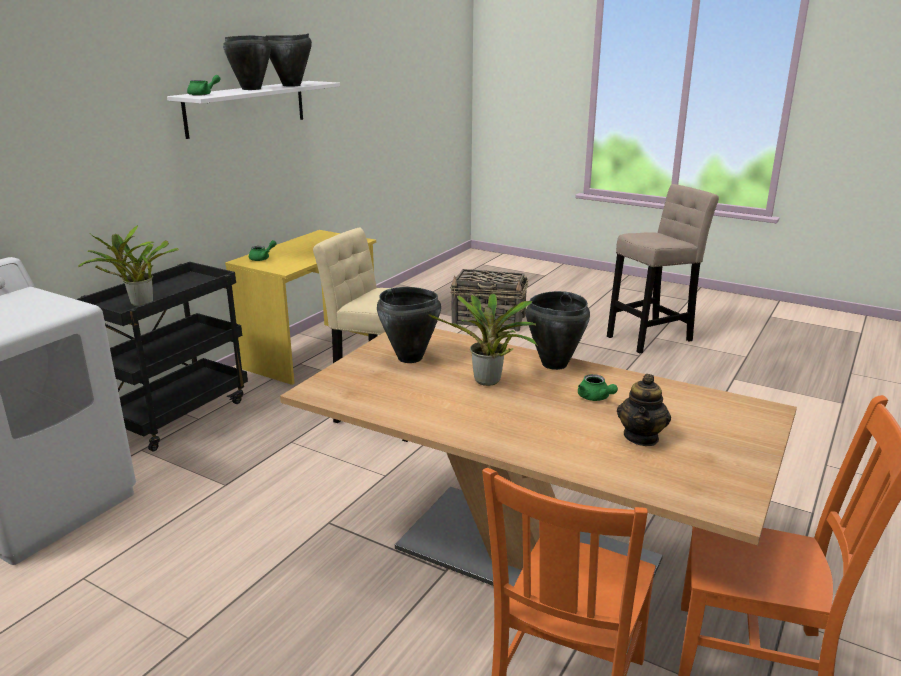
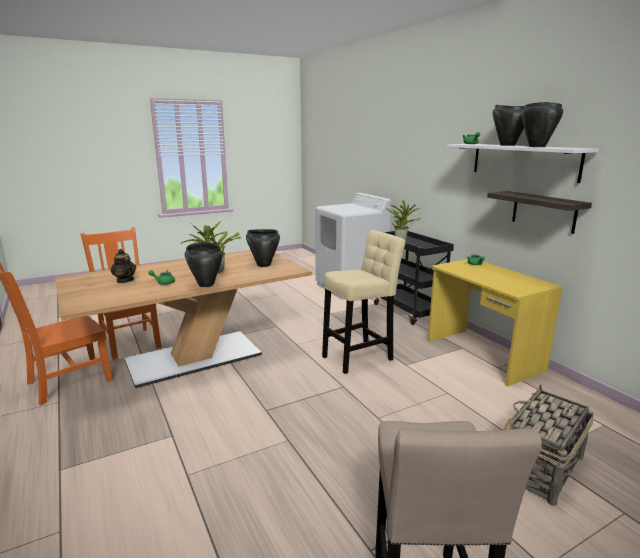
camera: 120 degrees right, 5 degrees down
none -> shelf [487,191,592,234]

